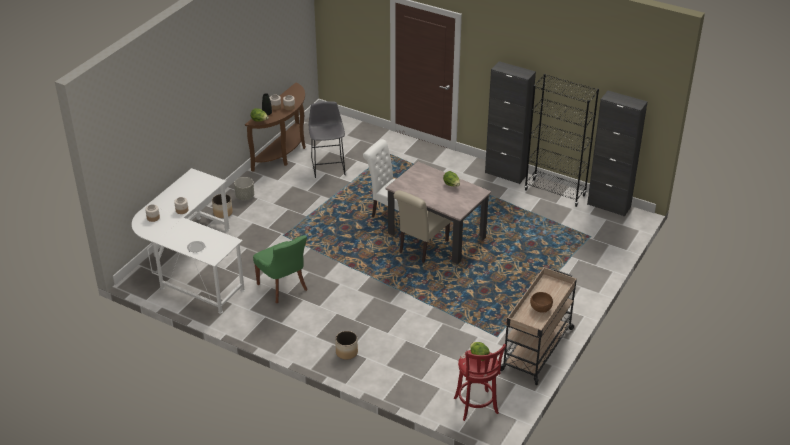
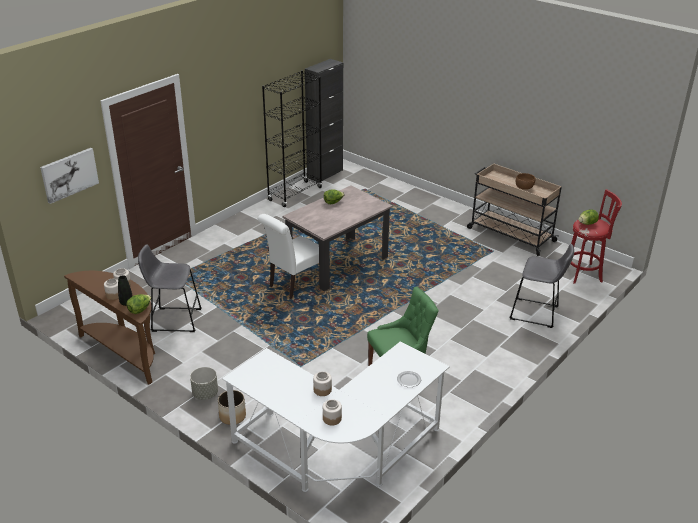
camera: 80 degrees left, 5 degrees down
planter [335,331,358,360] -> none
beige chair [393,190,451,263] -> none
black cabinet [485,61,536,184] -> none
none -> picture [40,148,99,204]
none -> grey stool [509,244,574,328]

